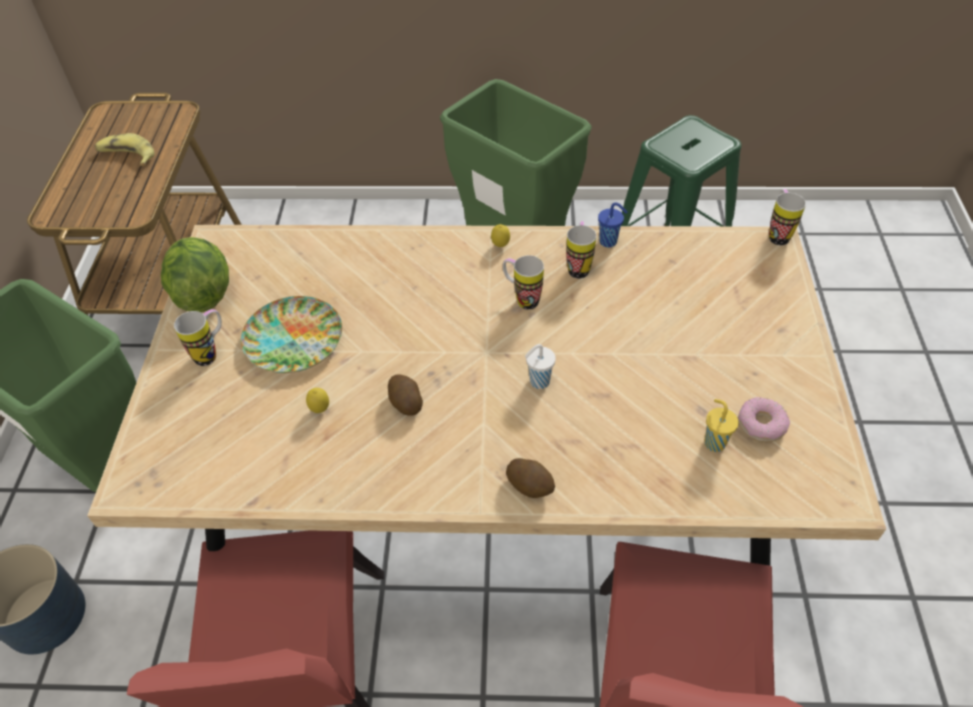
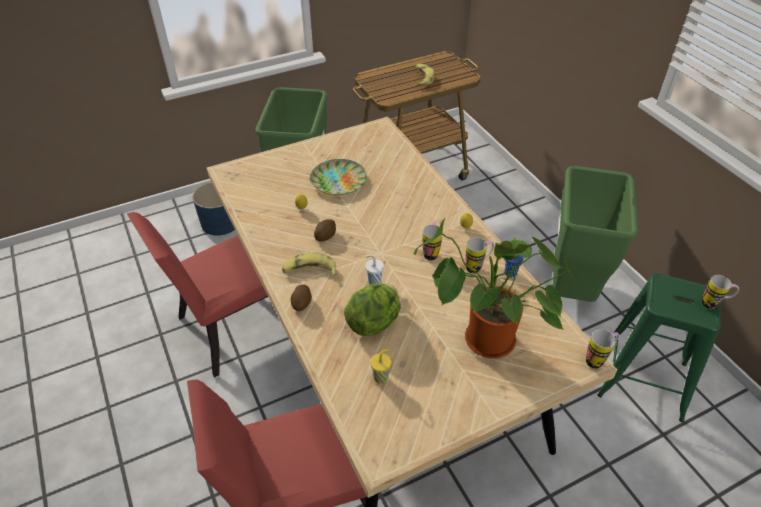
camera: 60 degrees right, 5 degrees down
lettuce [161,237,229,312] -> lettuce moved to [344,283,401,336]
mug [174,309,222,366] -> mug moved to [702,275,739,309]
donut [738,397,790,442] -> none
none -> banana [282,252,337,276]
none -> potted plant [414,219,574,359]

